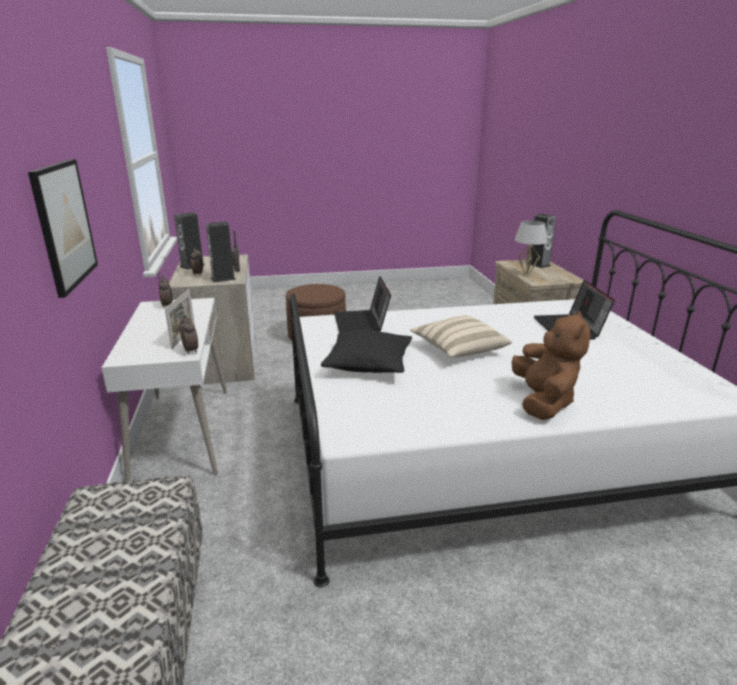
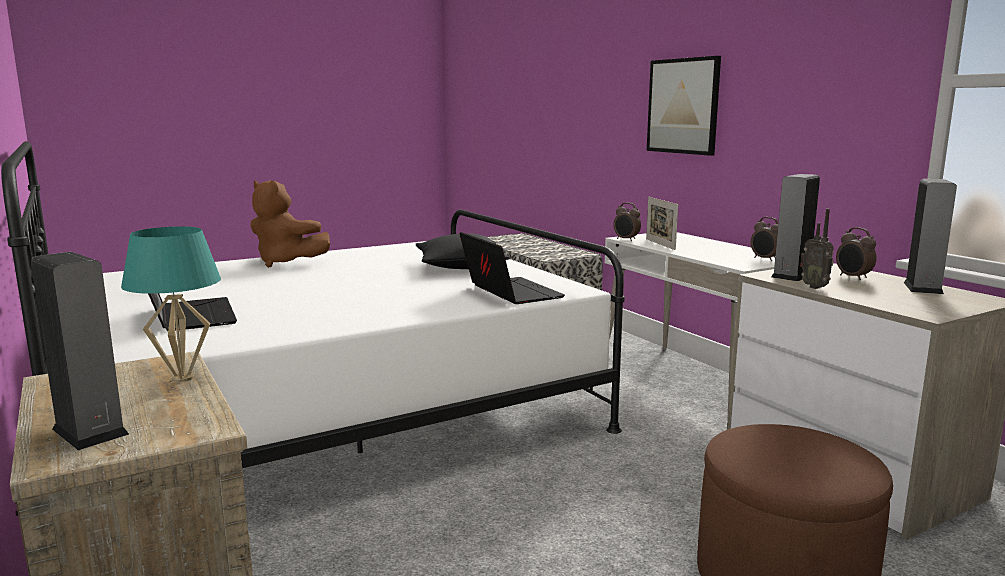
camera: 160 degrees right, 10 degrees down
beige pillow [410,316,512,358] -> none
brown plush toy [512,311,590,420] -> brown plush toy turned 45 degrees counterclockwise [251,180,330,268]
white table lamp [515,221,548,276] -> turquoise table lamp [121,227,221,382]

